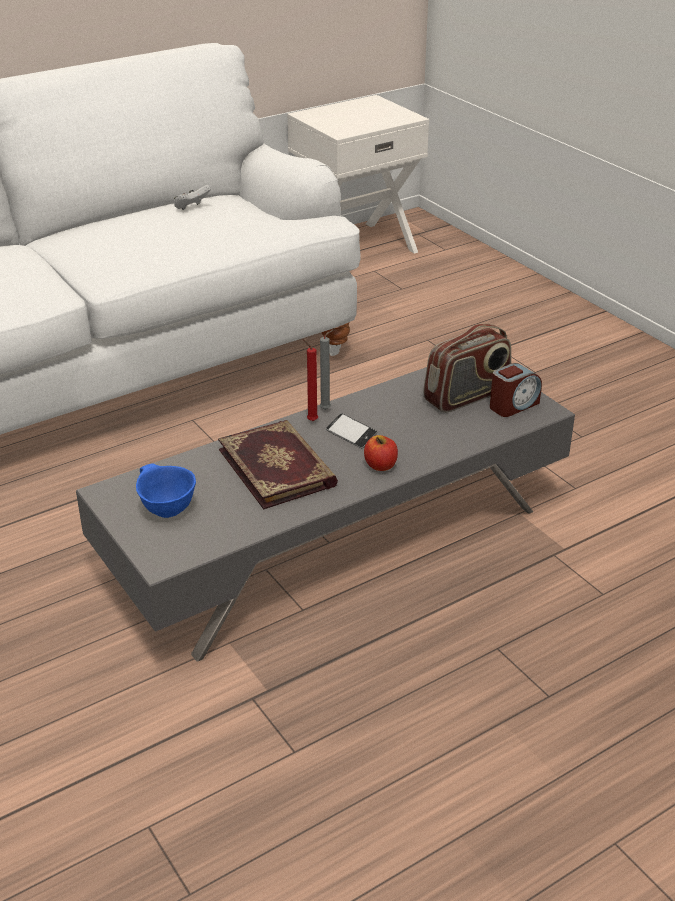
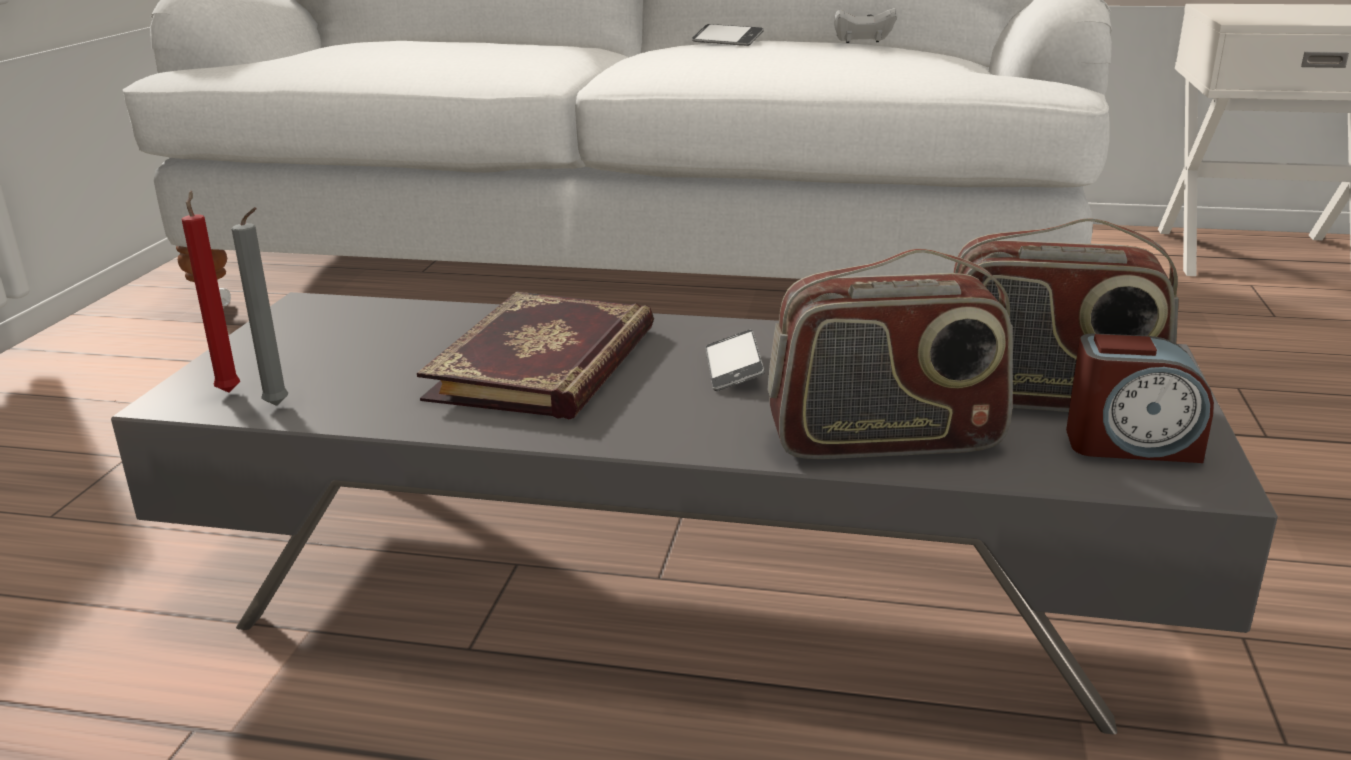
camera: 45 degrees right, 10 degrees down
blue bowl [136,463,196,518] -> none
red candle [303,339,318,421] -> red candle moved to [182,191,240,393]
grey candle [320,329,334,410] -> grey candle moved to [232,207,288,406]
apple [364,435,398,471] -> none
none -> phone [692,24,764,46]
none -> radio [768,249,1013,459]

